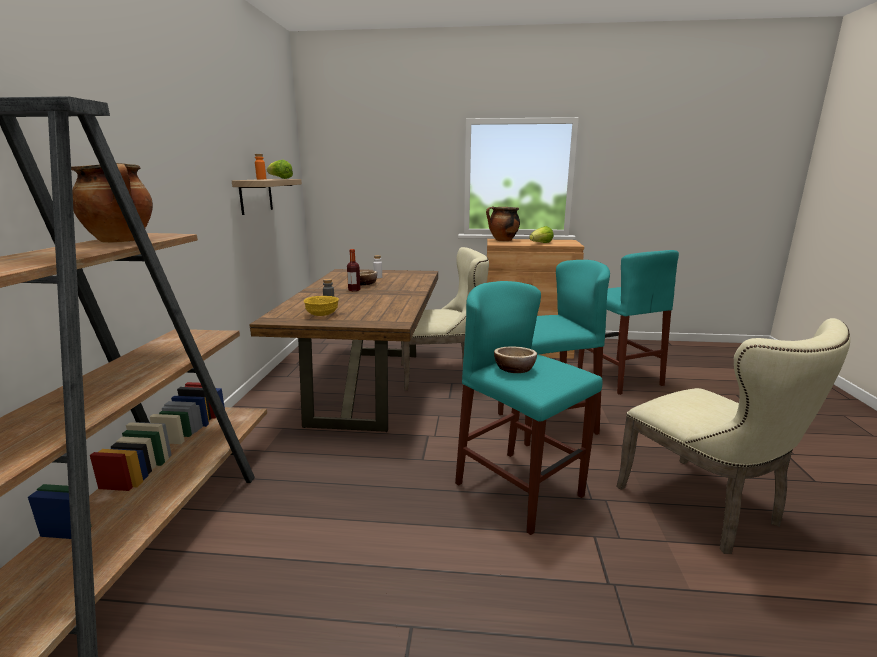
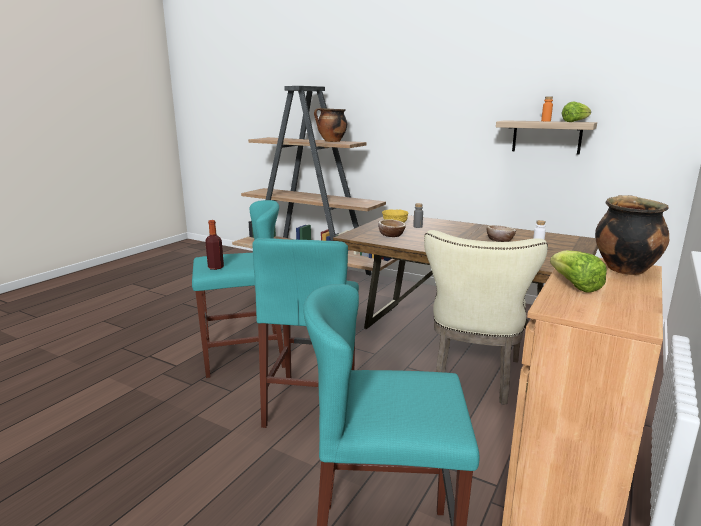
camera: 115 degrees right, 0 degrees up
bottle [347,249,361,291] -> bottle moved to [205,220,224,270]
bowl [494,347,537,373] -> bowl moved to [378,219,406,237]
beige chair [616,318,850,554] -> none

